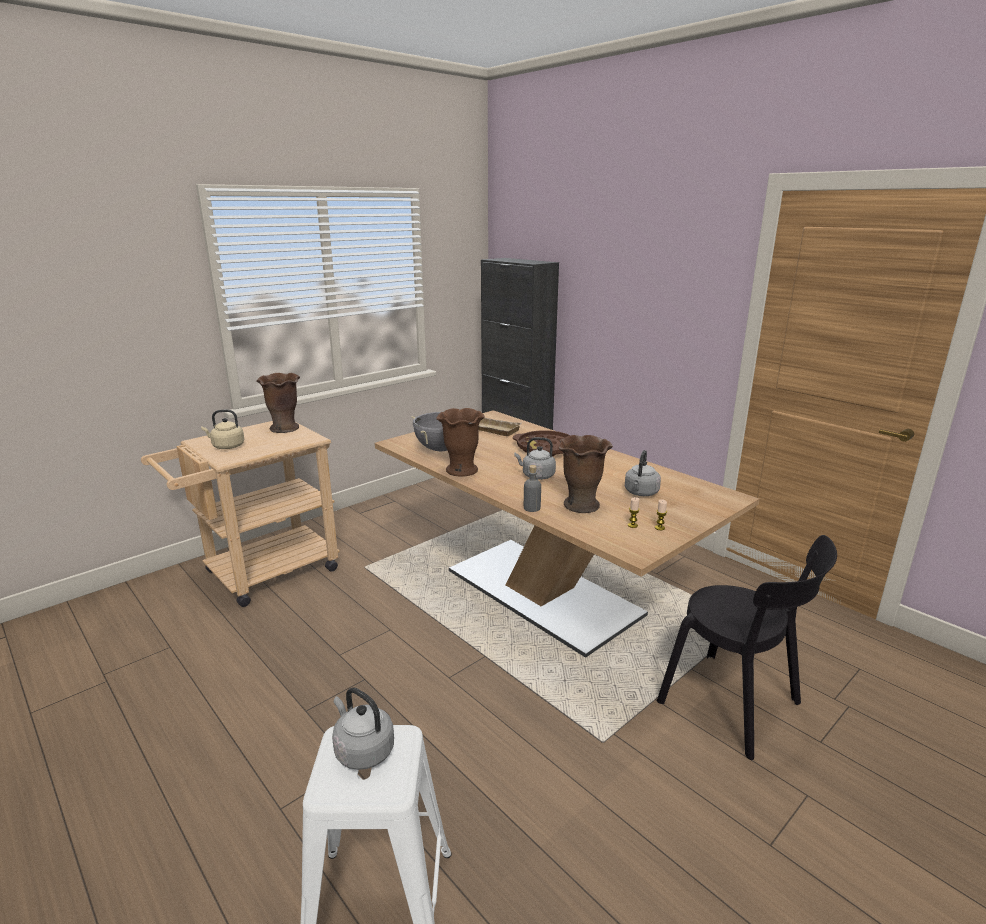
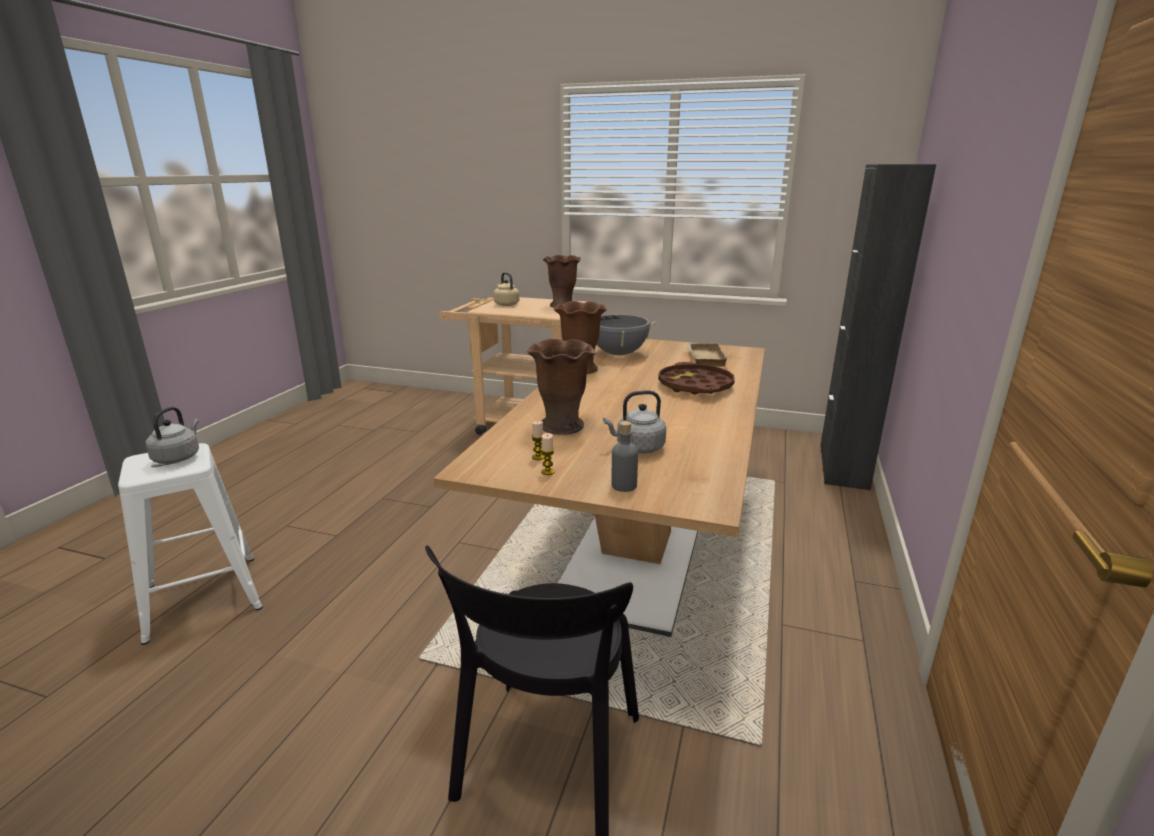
camera: 60 degrees right, 0 degrees up
grey kettle [514,437,556,480] -> none
grey bottle [524,465,541,512] -> grey bottle moved to [611,421,638,492]

